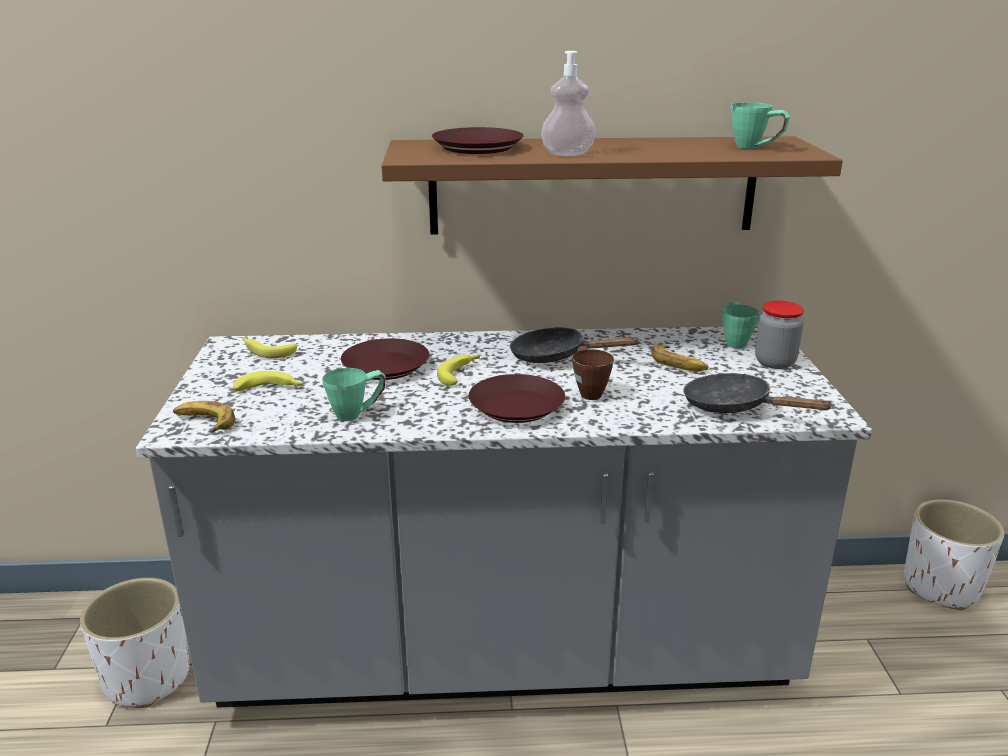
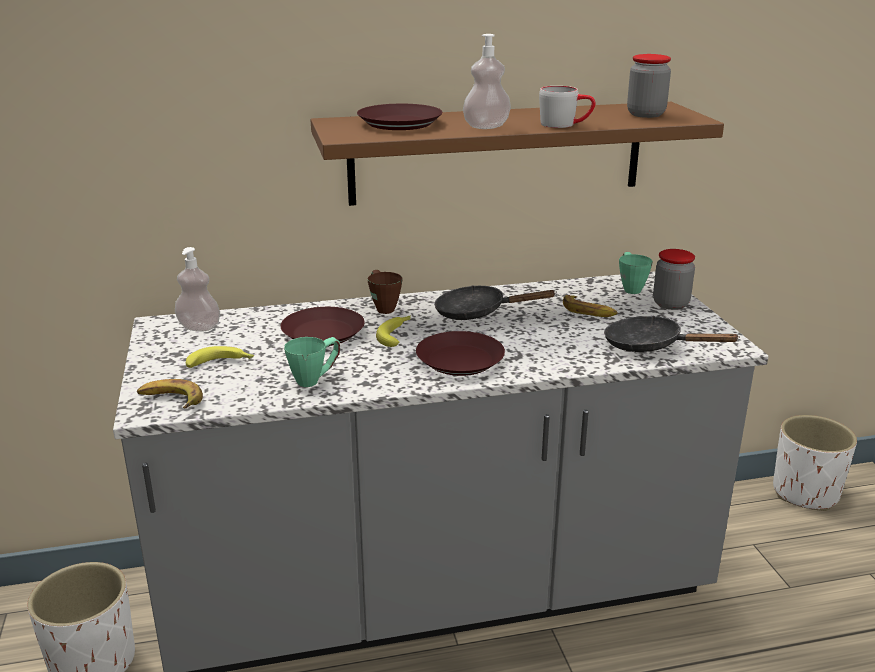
camera: 10 degrees left, 0 degrees up
banana [242,337,297,358] -> soap dispenser [175,247,220,331]
brown mug [572,346,614,400] -> brown mug moved to [368,270,402,314]
green mug [731,102,790,149] -> jar [627,54,671,118]
none -> grey mug [539,86,595,128]

